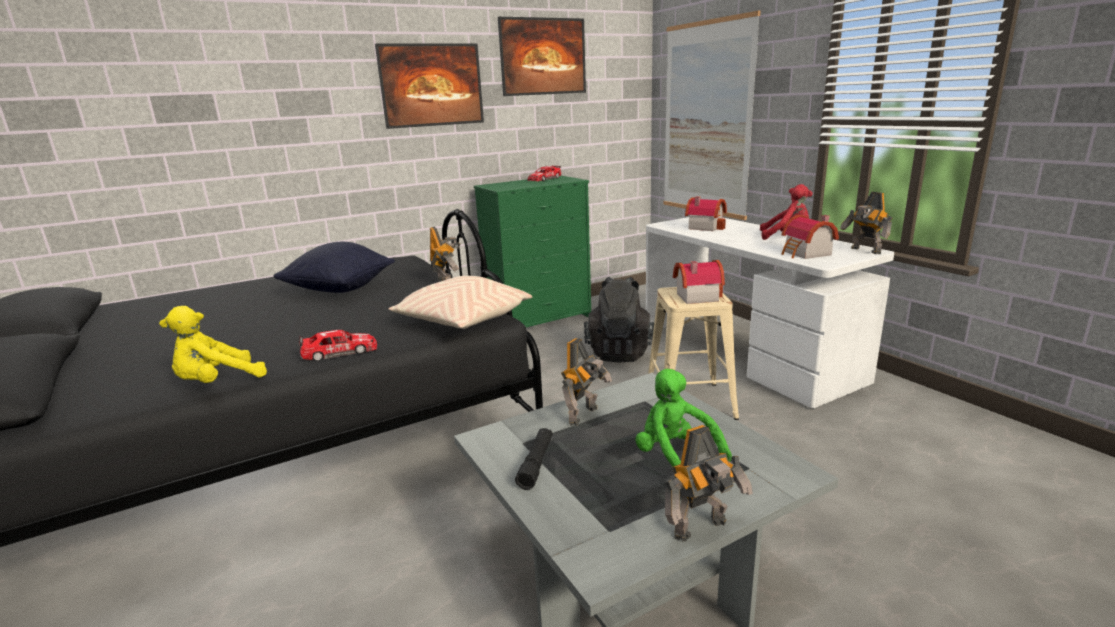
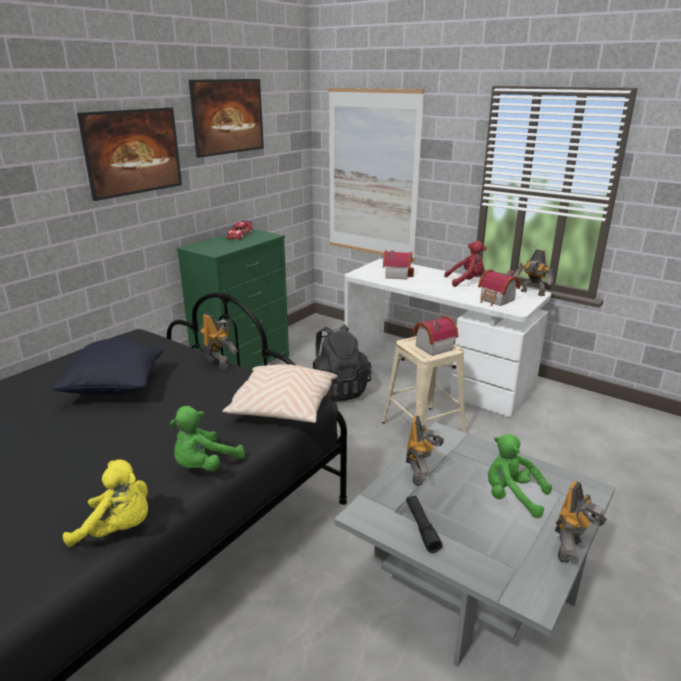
camera: 25 degrees left, 5 degrees up
yellow plush toy [159,306,267,383] -> yellow plush toy turned 105 degrees counterclockwise [63,459,148,547]
toy car [299,330,377,362] -> green plush toy [170,406,245,471]

